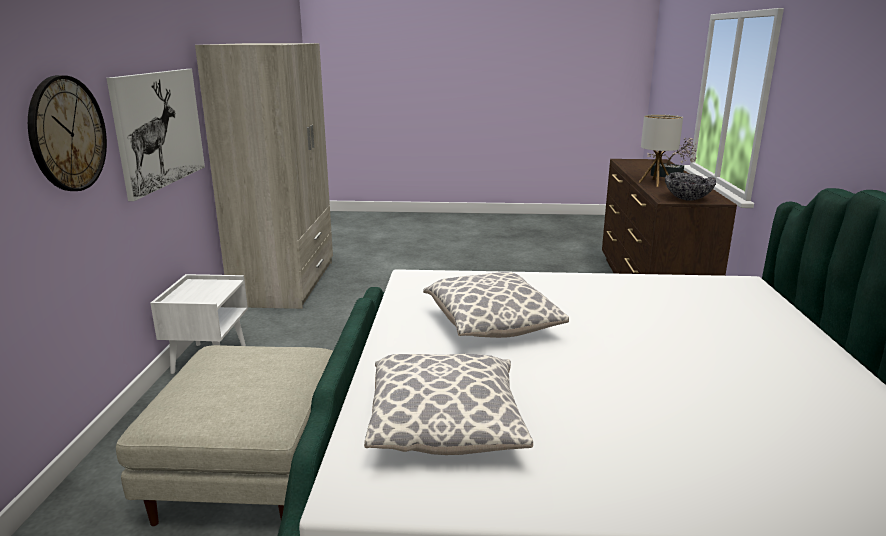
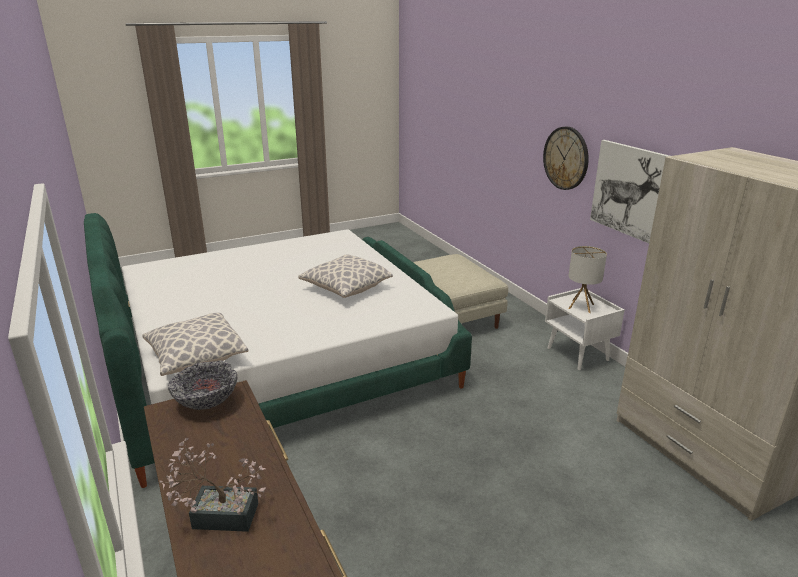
camera: 150 degrees right, 5 degrees up
pillow [364,354,533,455] -> pillow moved to [142,313,249,376]
table lamp [638,114,683,187] -> table lamp moved to [568,246,607,313]

